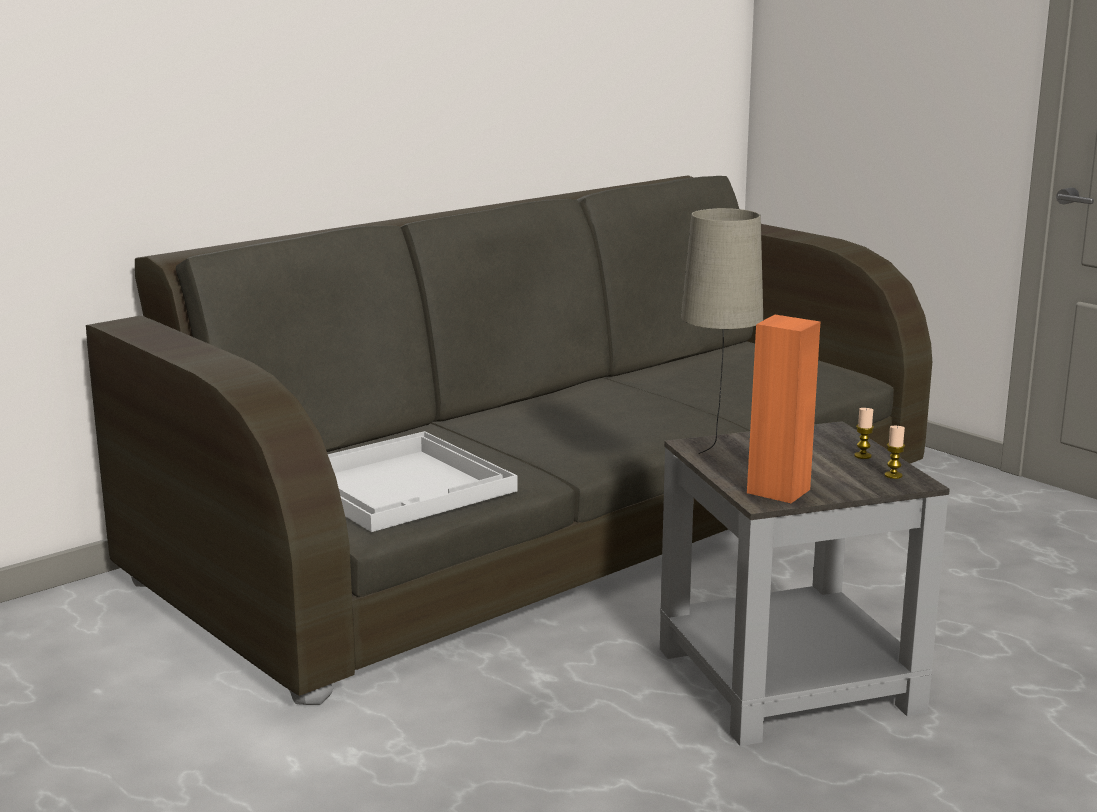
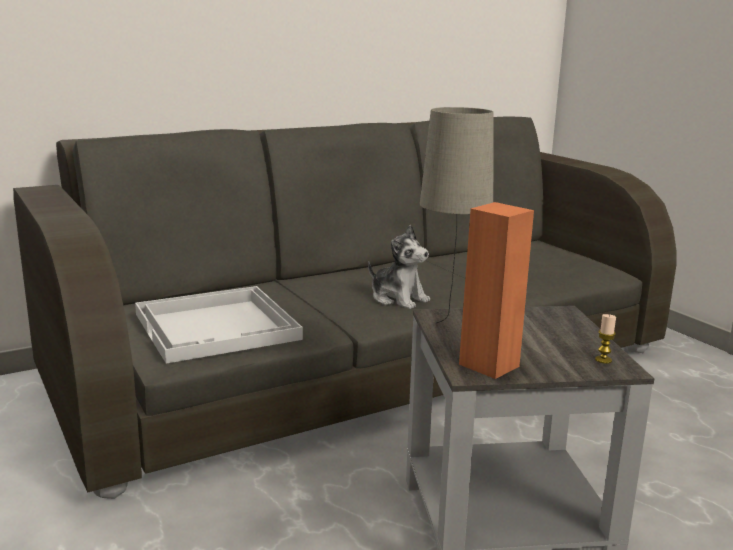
camera: 10 degrees right, 0 degrees up
candle [854,407,874,459] -> none
none -> plush toy [368,224,430,309]

